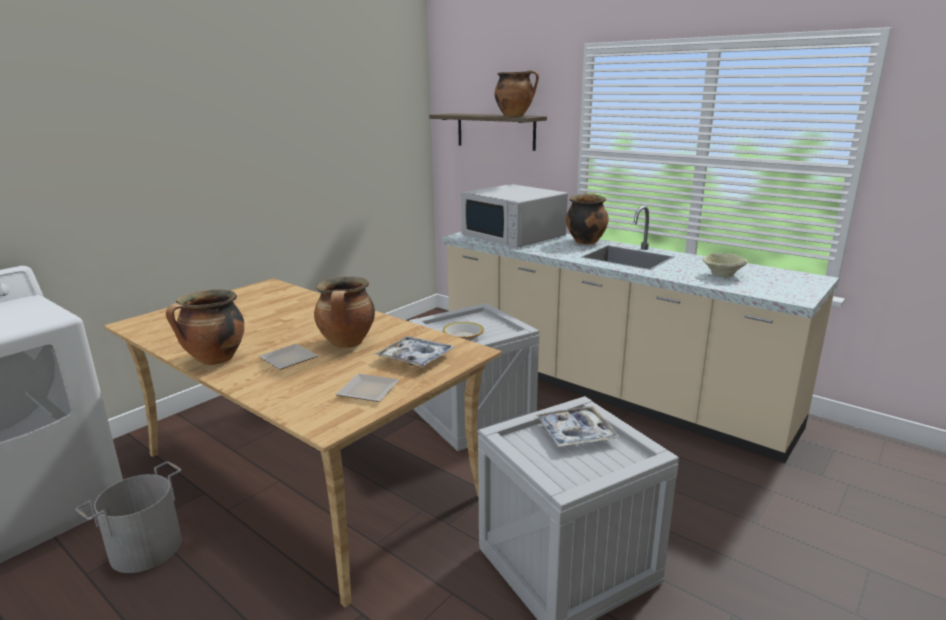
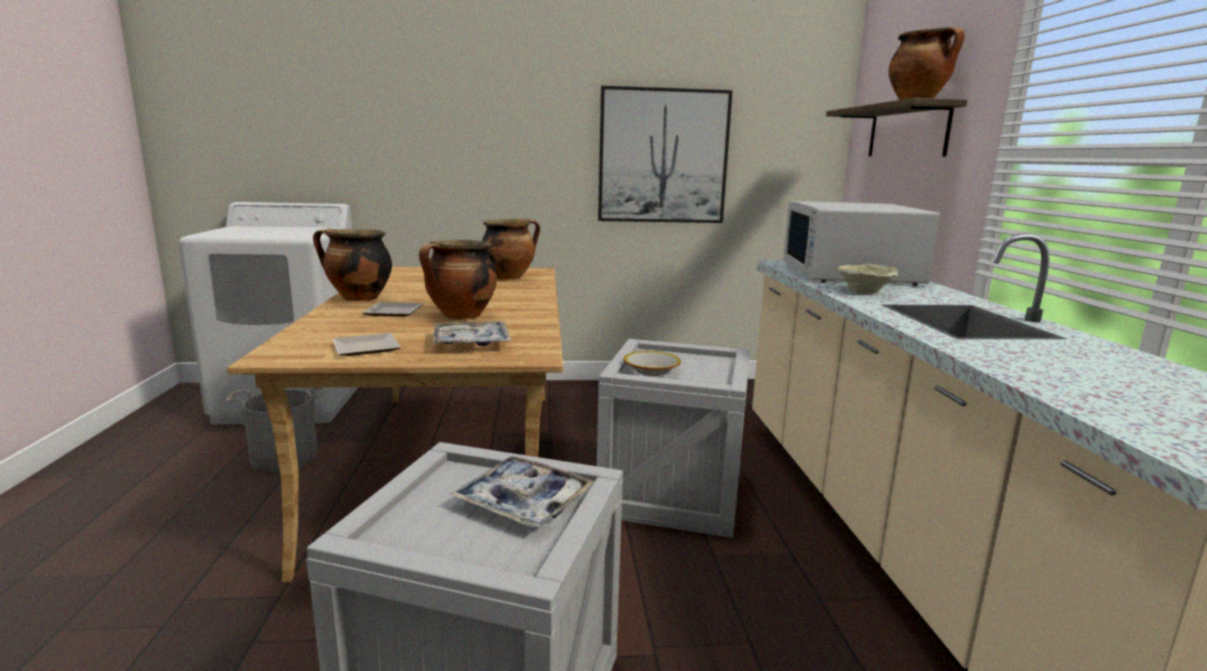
camera: 45 degrees right, 5 degrees down
cooking pot [566,193,609,245] -> cooking pot moved to [482,219,540,280]
beige bowl [702,253,748,278] -> beige bowl moved to [837,263,898,294]
none -> picture [598,86,733,223]

